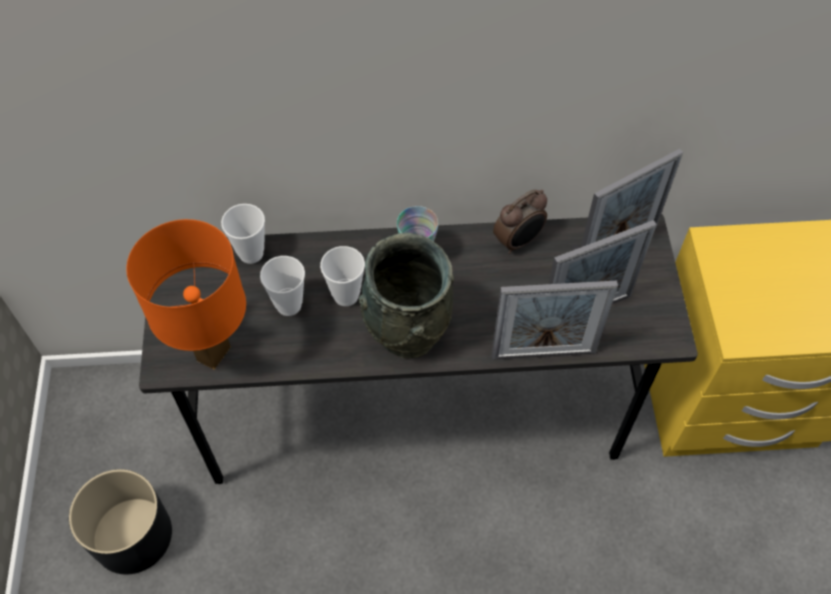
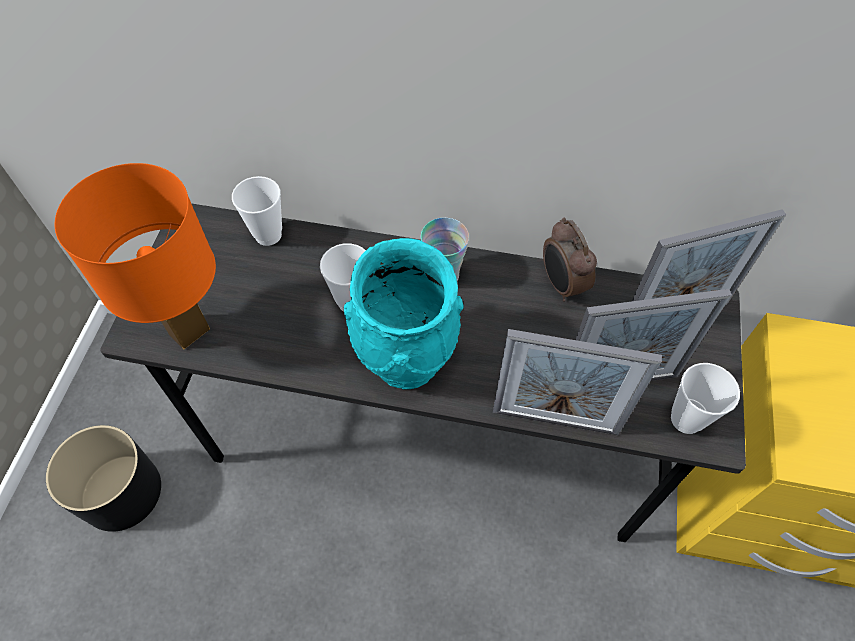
camera: 15 degrees right, 0 degrees up
cup [260,256,305,316] -> cup moved to [671,363,740,434]
grey vase [359,233,454,358] -> turquoise vase [344,238,463,389]
alarm clock [493,190,547,254] -> alarm clock turned 90 degrees clockwise [543,218,597,302]

